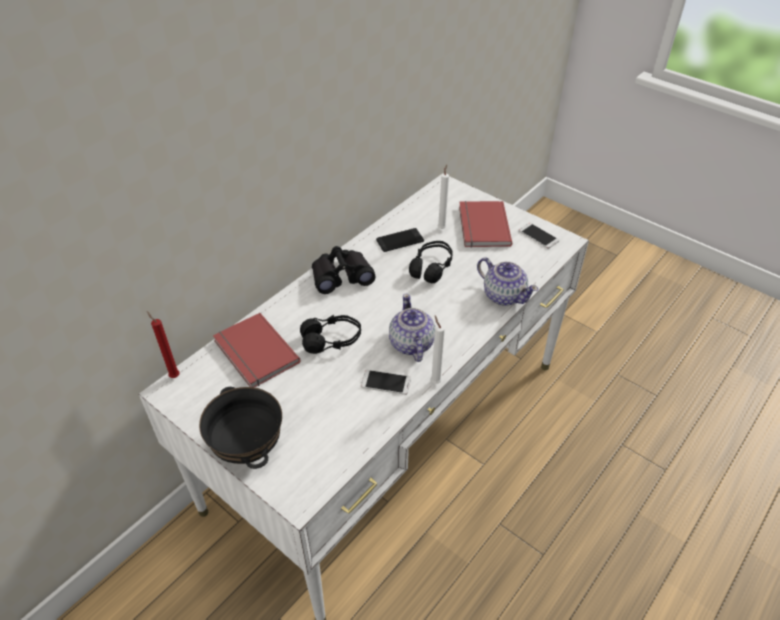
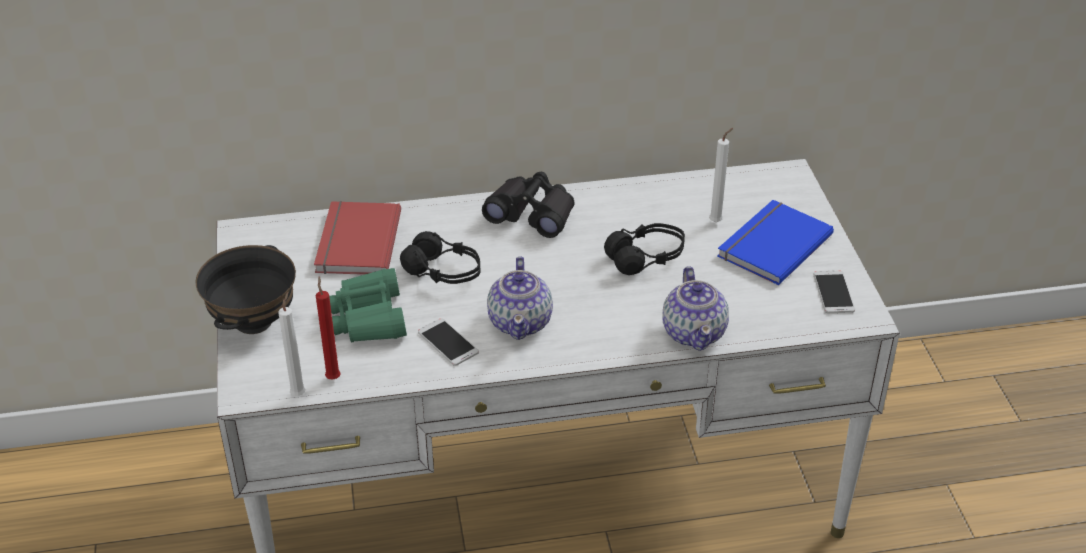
camera: 40 degrees right, 5 degrees down
red candle [147,311,180,378] -> red candle moved to [316,276,341,379]
phone [376,228,424,252] -> none
teapot [389,294,435,362] -> teapot turned 150 degrees clockwise [487,256,553,340]
white candle [431,315,445,384] -> white candle moved to [278,292,305,396]
red book [459,201,512,248] -> blue book [717,200,834,285]
none -> green binoculars [329,268,407,343]

